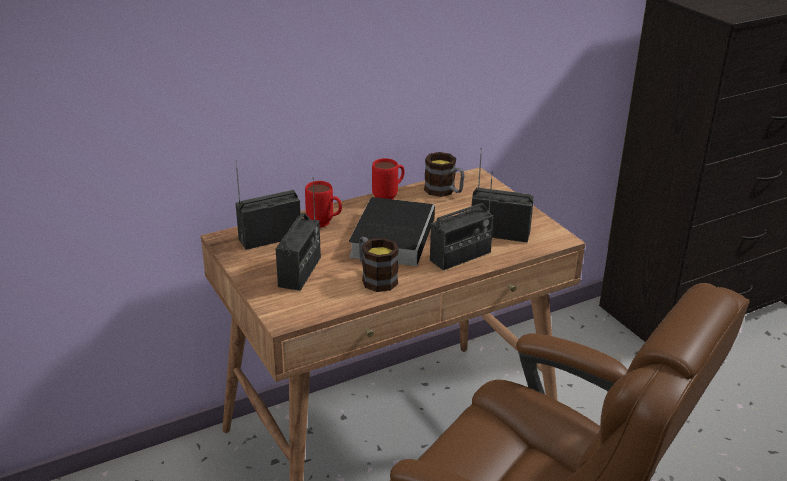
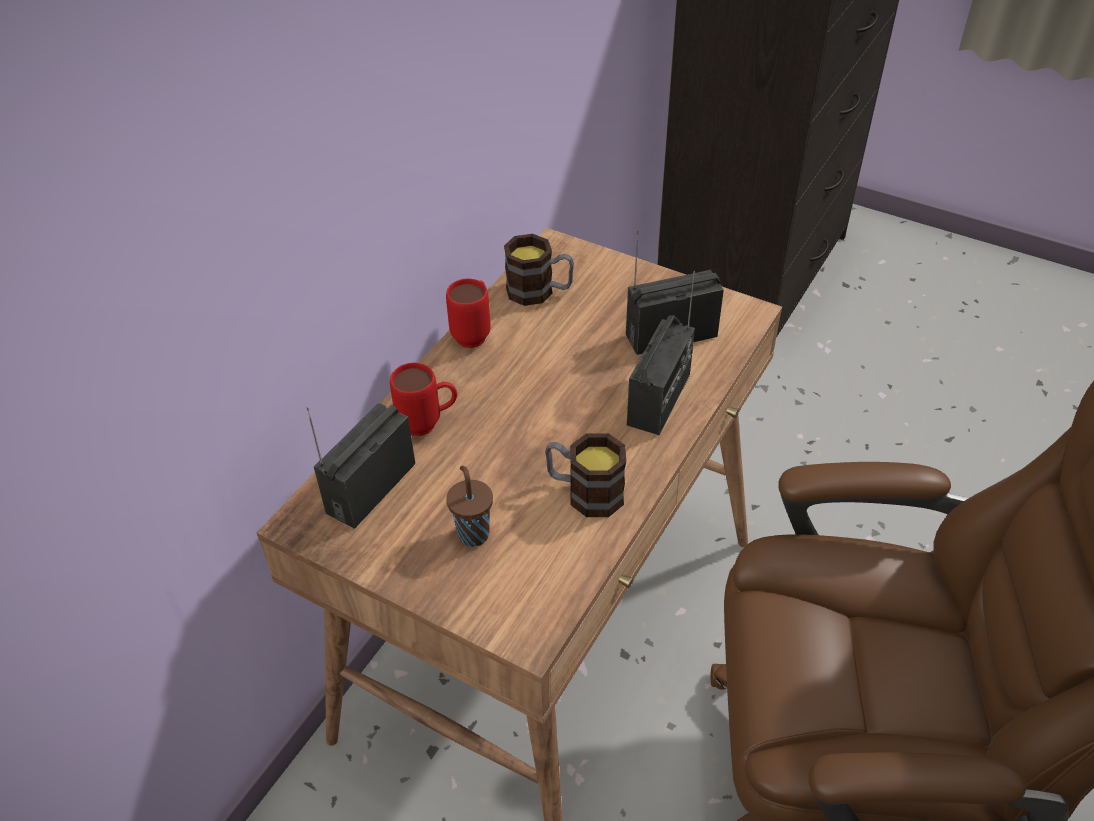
camera: 30 degrees left, 15 degrees up
radio [276,177,321,291] -> brown cup [446,466,493,547]
book [349,197,435,266] -> none

